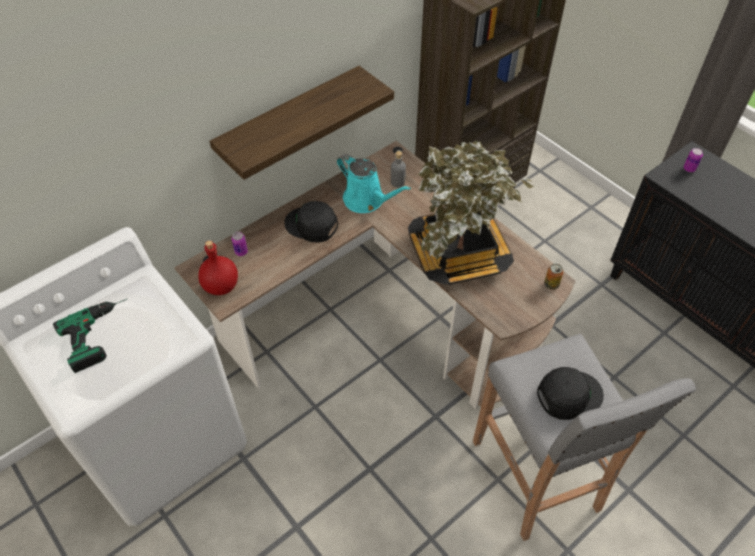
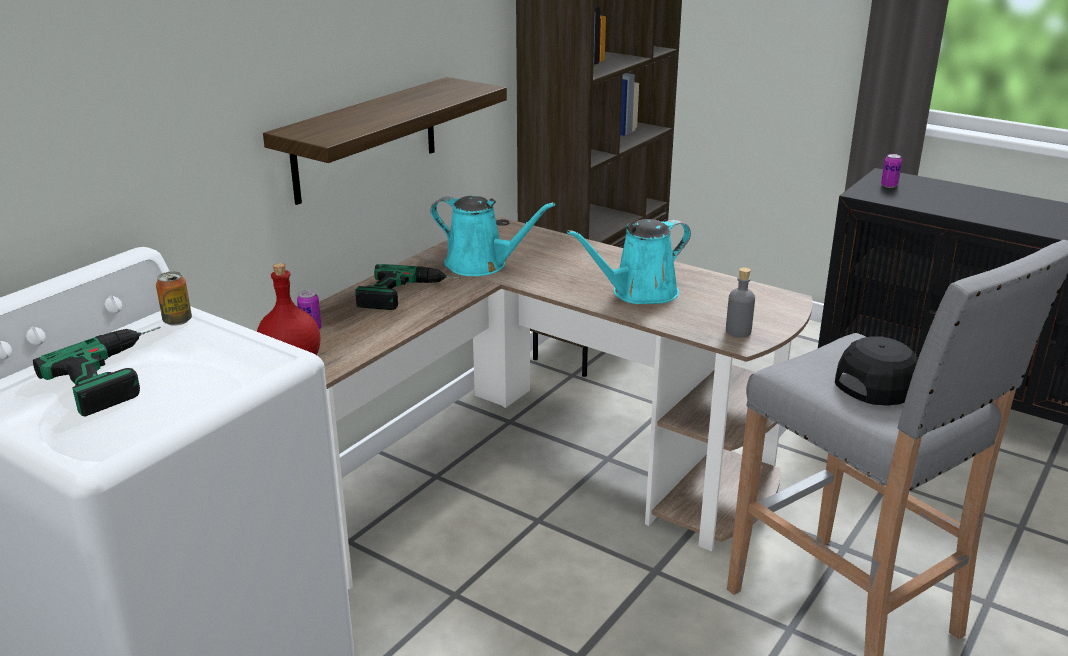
camera: 15 degrees left, 25 degrees down
black cap [284,201,338,243] -> power drill [355,264,461,310]
grey bottle [391,151,406,187] -> grey bottle moved to [726,267,755,338]
potted plant [408,141,535,285] -> turquoise watering can [567,219,691,304]
can [544,264,563,290] -> can moved to [156,272,192,326]

